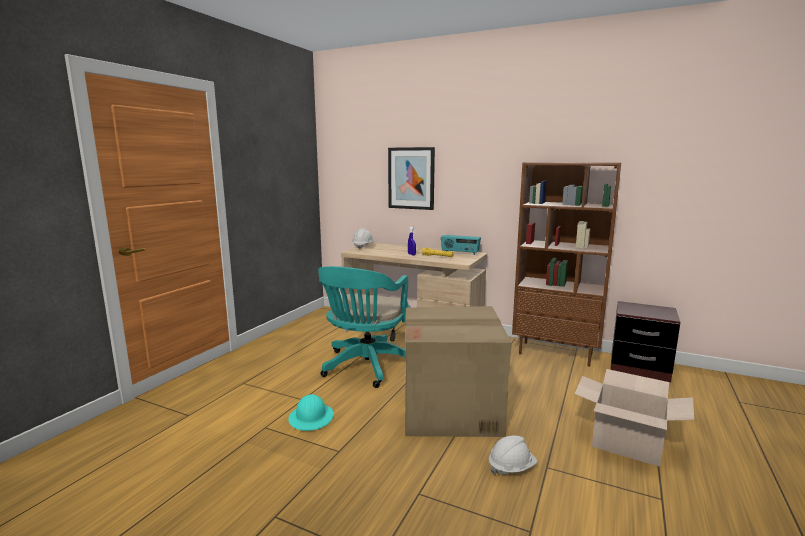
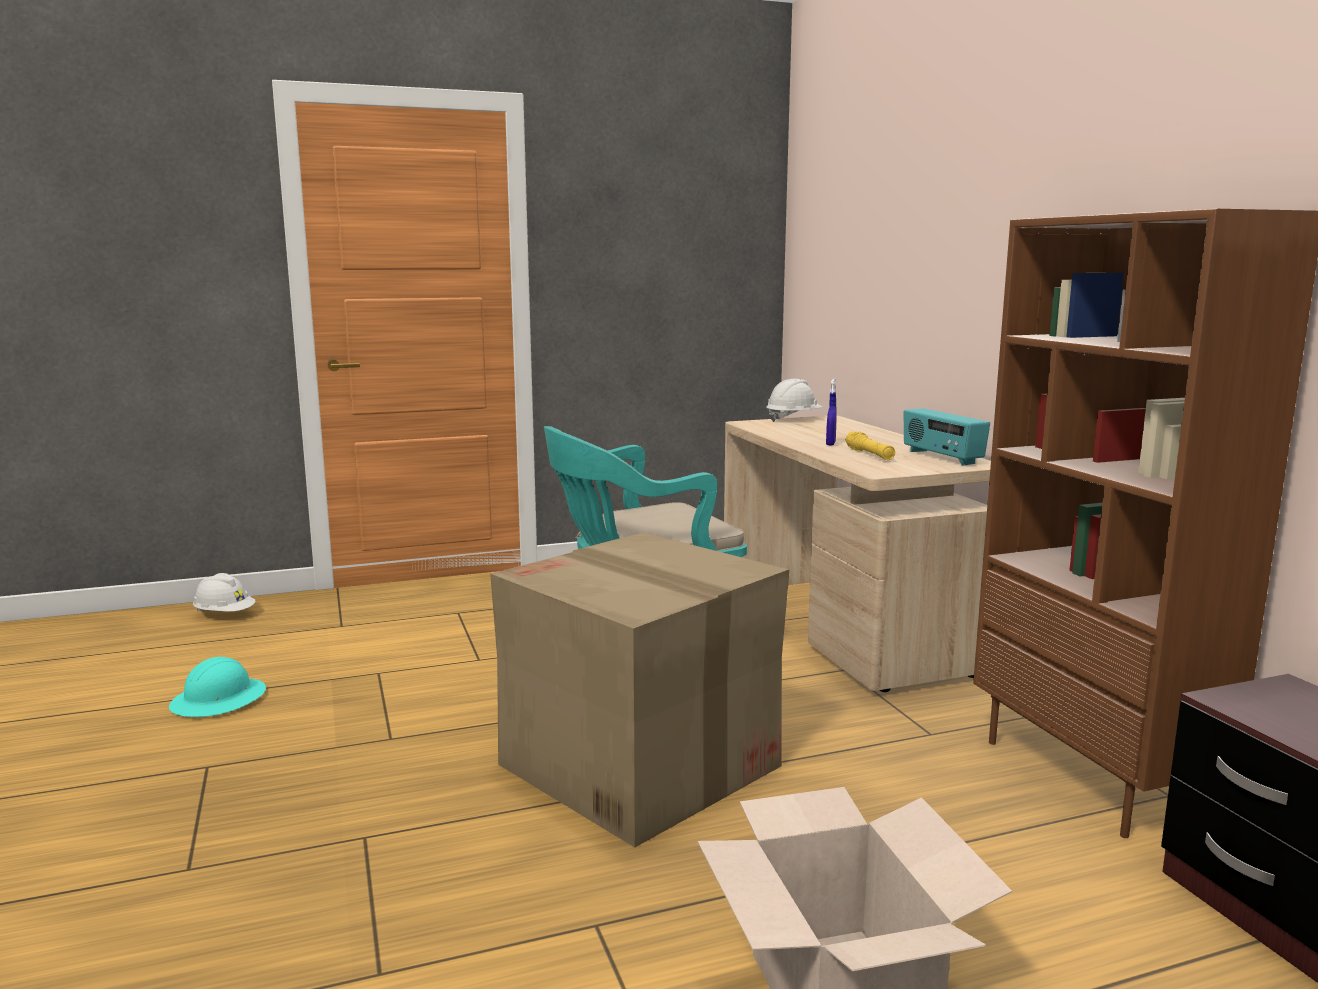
camera: 45 degrees right, 0 degrees up
turquoise hard hat [288,394,334,431] -> turquoise hard hat moved to [169,657,266,717]
picture [388,147,435,210] -> none
white hard hat [489,436,537,475] -> white hard hat moved to [193,573,256,612]

